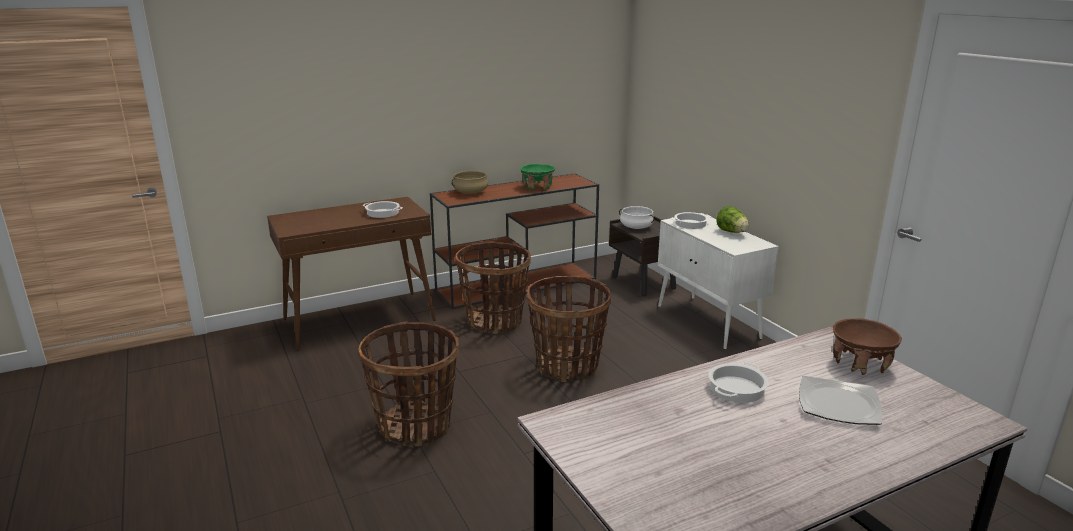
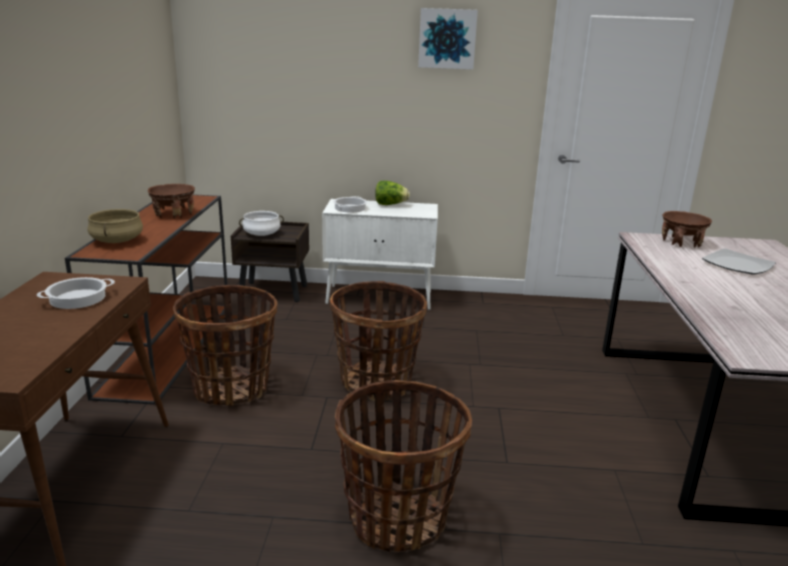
camera: 60 degrees left, 0 degrees up
green bowl [520,164,555,190] -> brown bowl [148,184,195,219]
cooking pot [709,362,769,403] -> none
none -> picture [418,8,478,70]

